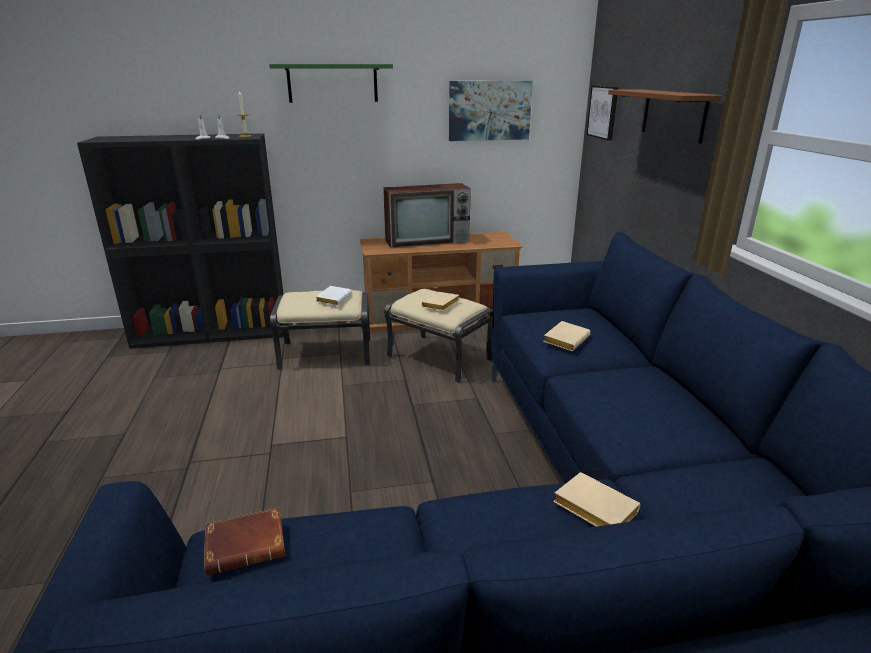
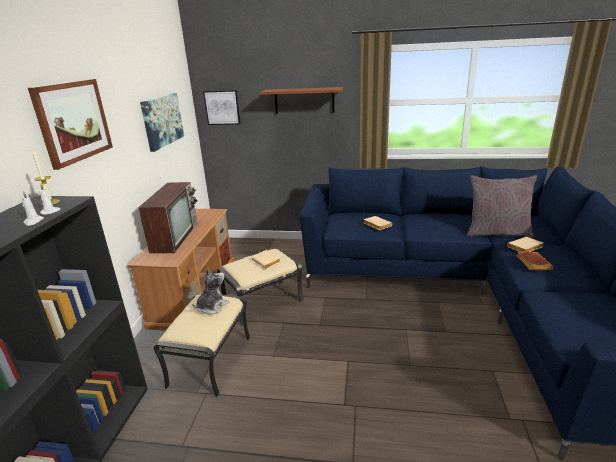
camera: 70 degrees left, 0 degrees up
brown book [204,508,285,575] -> brown book moved to [517,252,553,270]
green shelf [269,64,393,103] -> picture [28,79,113,170]
white book [316,286,352,306] -> plush toy [192,268,229,315]
none -> grey pillow [467,175,537,238]

